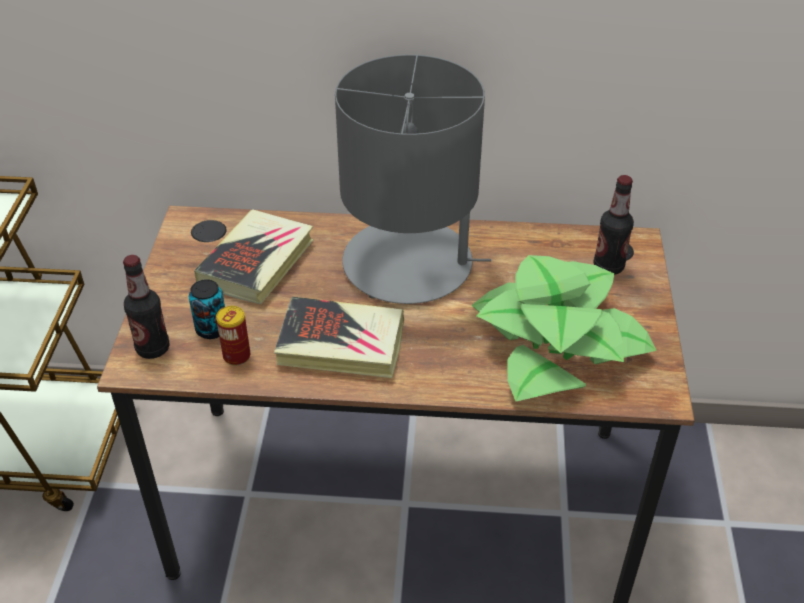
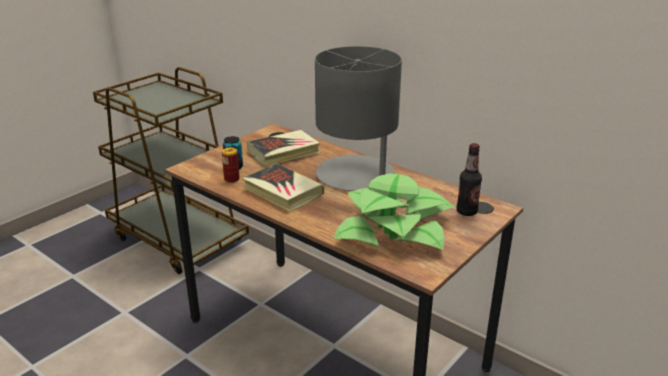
camera: 35 degrees right, 15 degrees down
bottle [123,255,170,359] -> none

